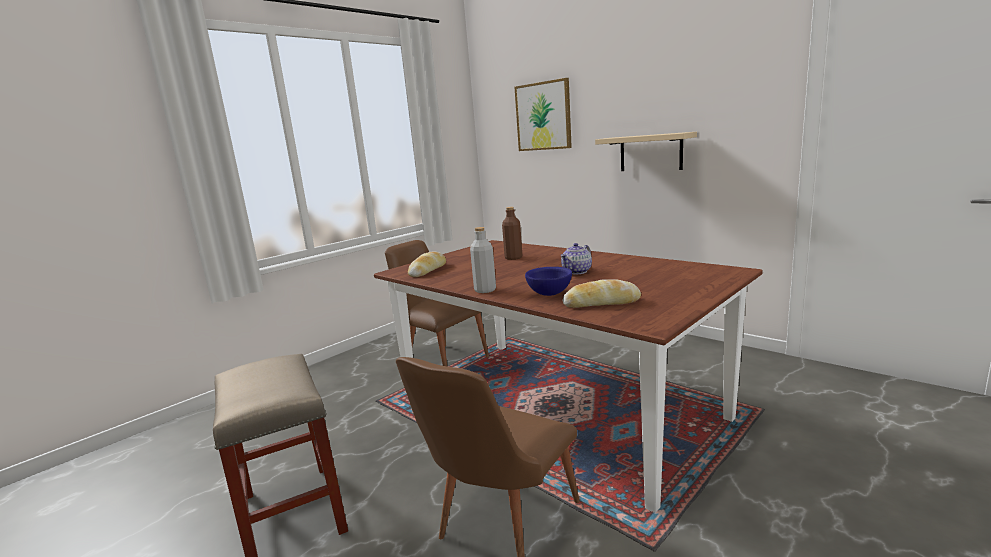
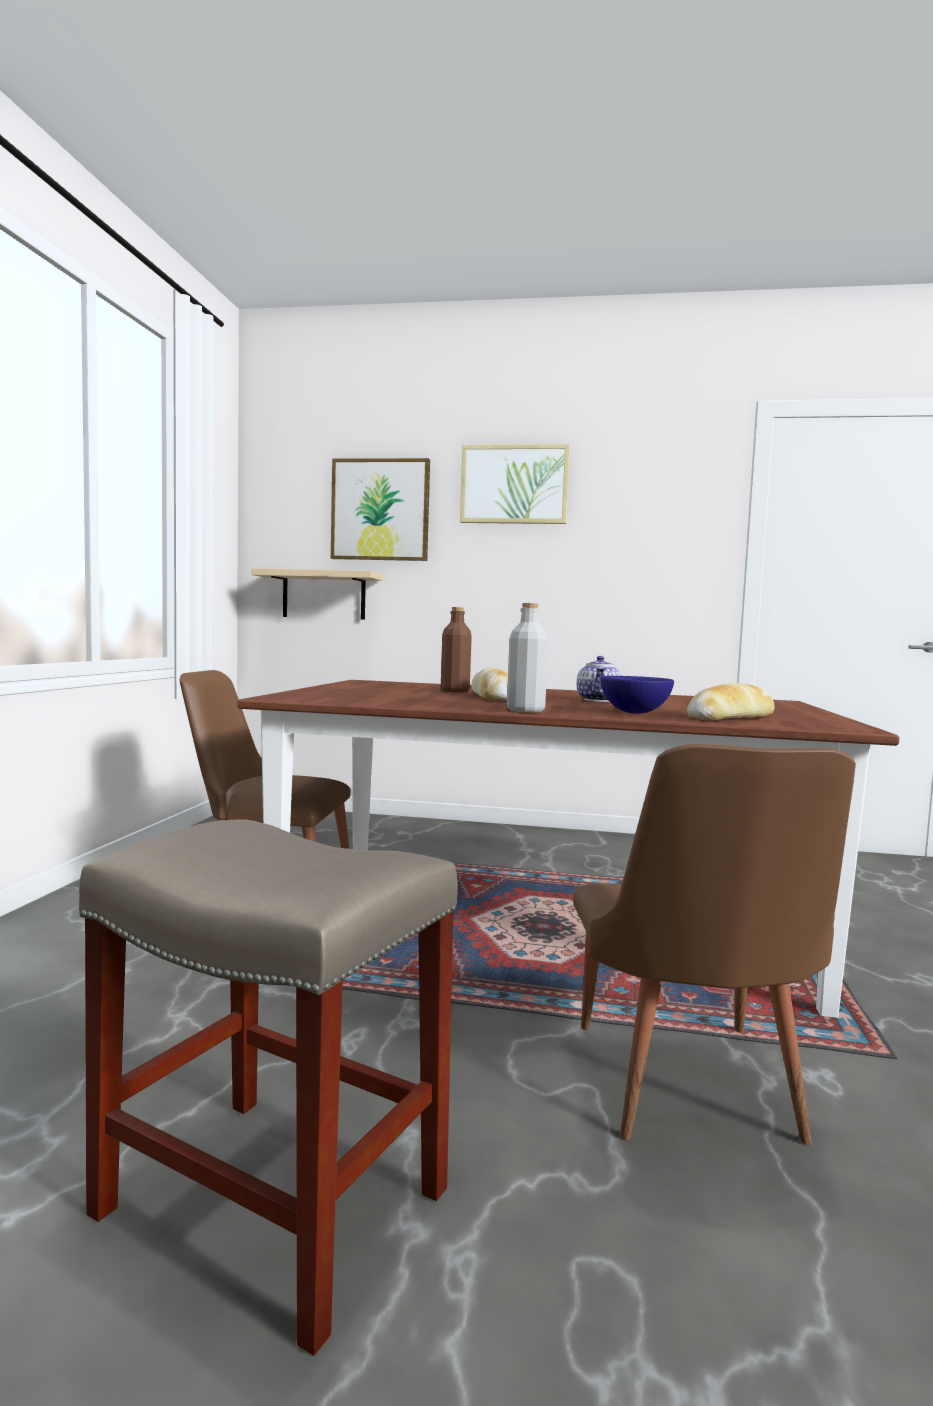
camera: 35 degrees left, 10 degrees down
bread [408,251,446,277] -> bread moved to [471,667,508,701]
beige shelf [595,132,697,171] -> beige shelf moved to [251,568,382,620]
none -> picture [460,444,570,524]

